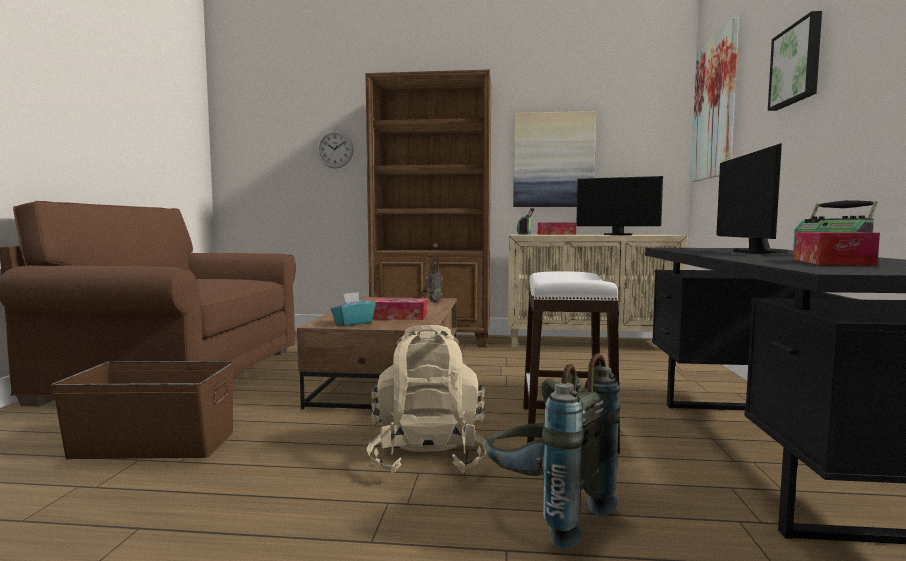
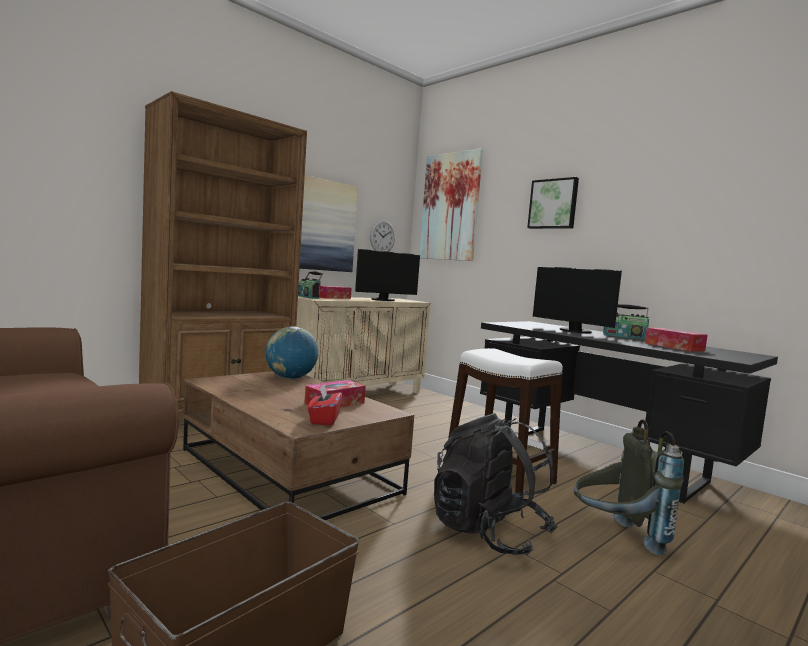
camera: 50 degrees left, 0 degrees up
wall clock [317,130,354,168] -> wall clock moved to [370,220,395,252]
turquoise tissue box [330,292,376,326] -> red tissue box [308,384,342,426]
beige backpack [366,325,487,473] -> black backpack [434,413,558,556]
radio [425,254,442,303] -> globe [265,326,319,379]

